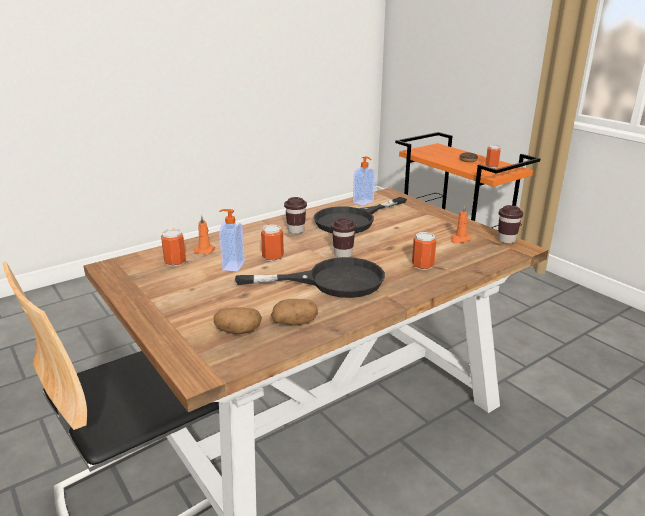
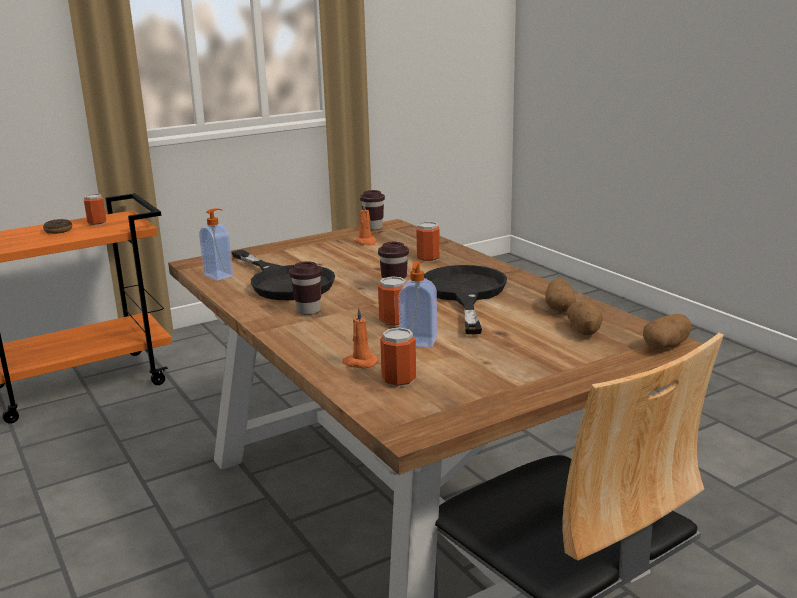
camera: 85 degrees left, 5 degrees down
none -> potato [643,314,691,349]

